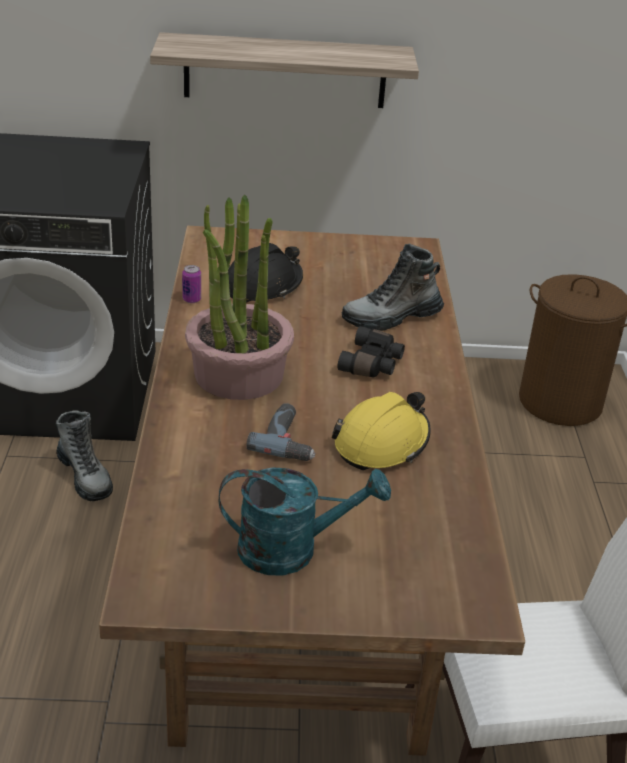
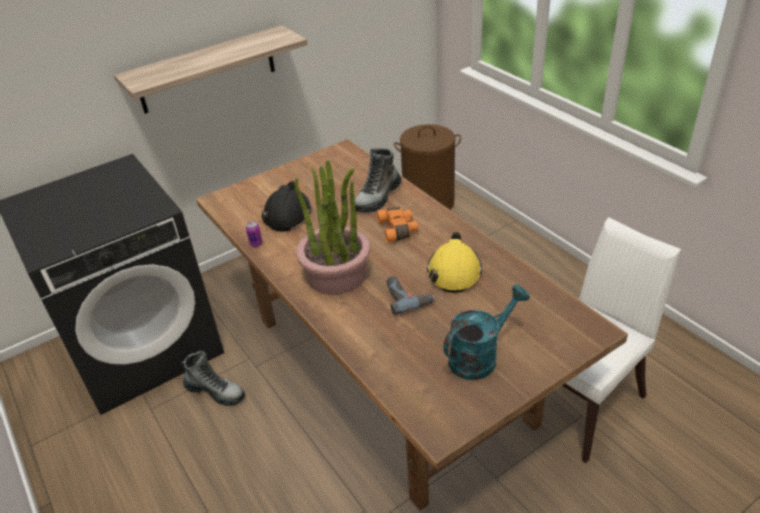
camera: 30 degrees left, 5 degrees up
black binoculars [337,326,405,377] -> orange binoculars [377,207,418,242]

